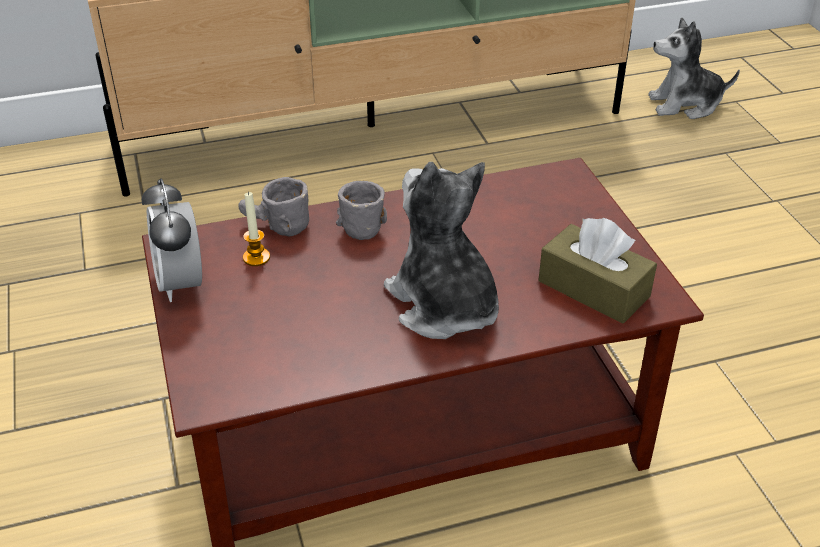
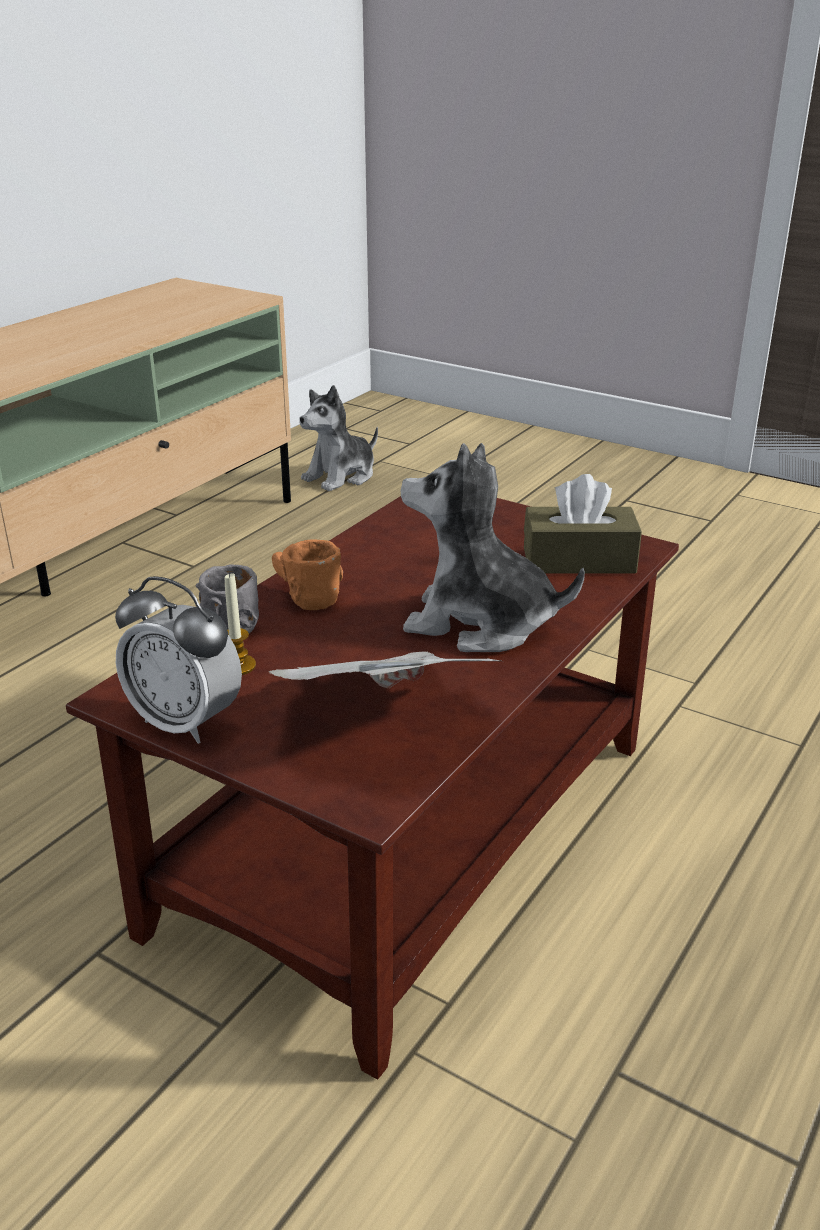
camera: 40 degrees left, 10 degrees down
grey mug [336,181,387,240] -> orange mug [272,539,343,610]
none -> newspaper [269,651,501,688]

